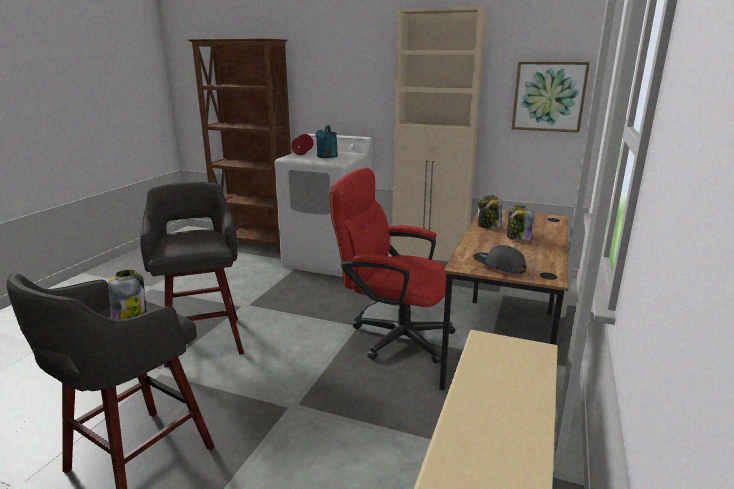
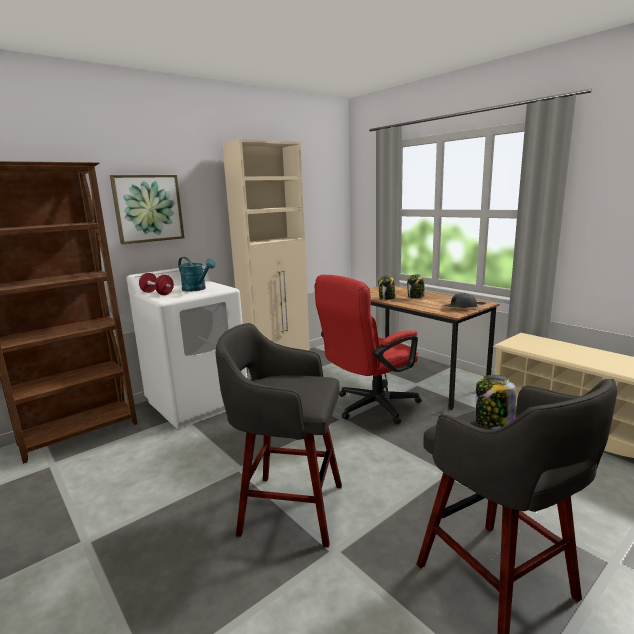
camera: 60 degrees left, 5 degrees down
picture [512,62,590,133] -> picture moved to [110,175,184,244]

